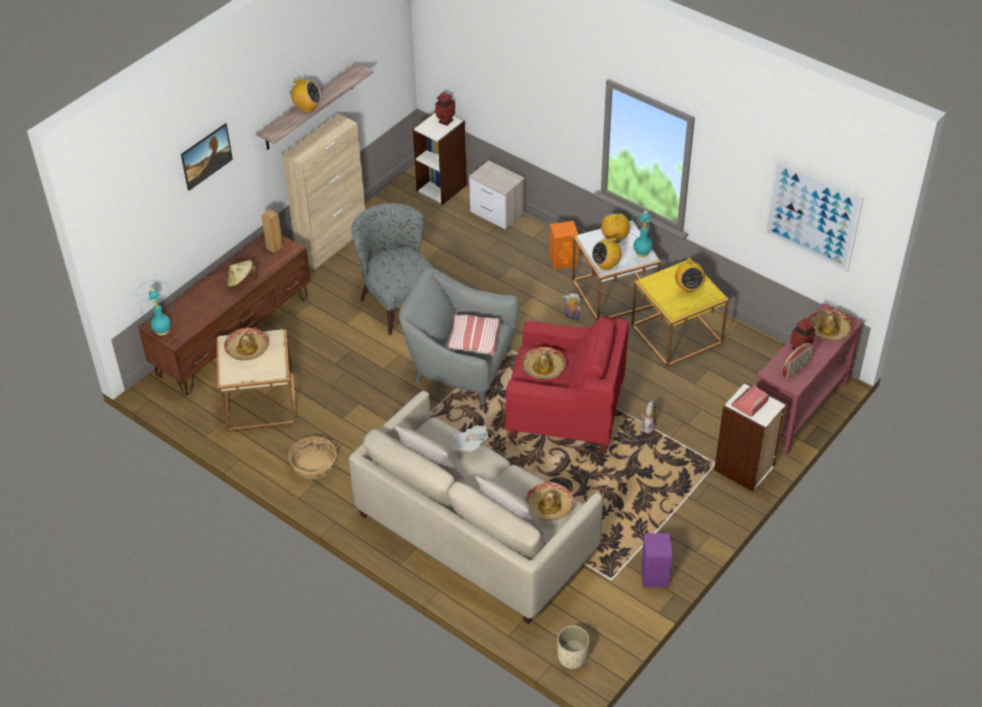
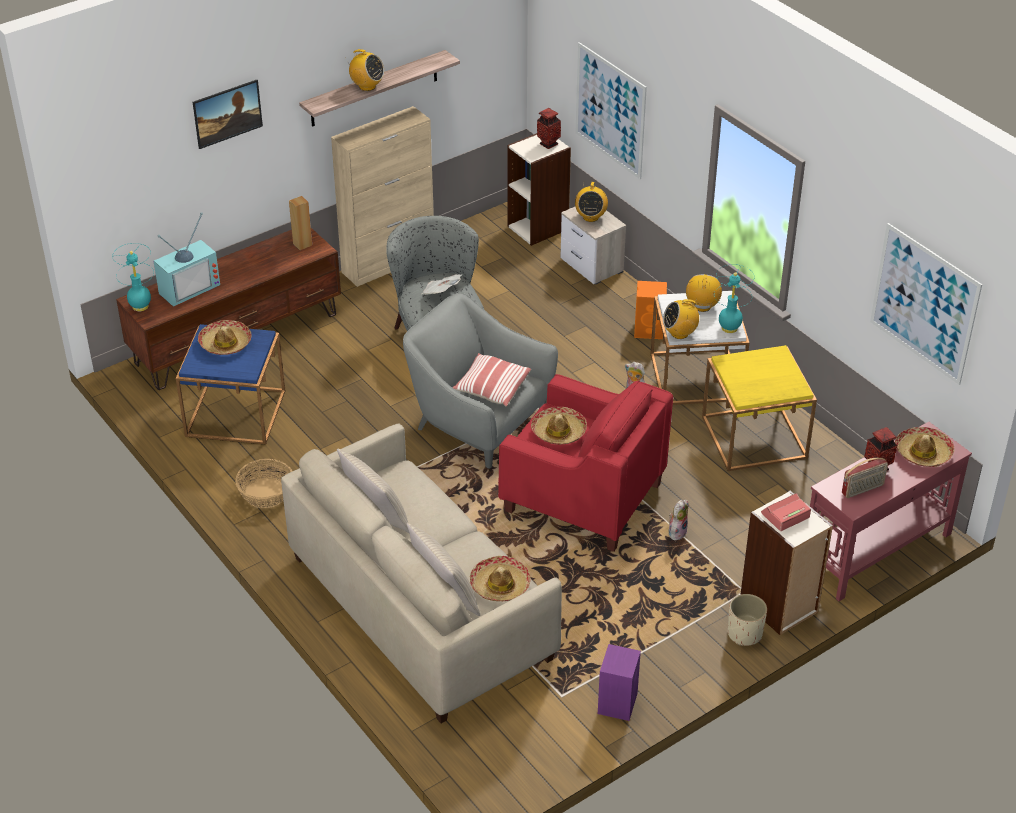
camera: 15 degrees right, 5 degrees down
beige side table [217,329,296,431] -> blue side table [176,324,285,445]
beige hat [226,260,257,288] -> none
newspaper [451,426,488,452] -> newspaper moved to [421,274,462,294]
beige planter [557,625,589,669] -> beige planter moved to [728,594,767,646]
radio [675,257,705,293] -> radio moved to [575,182,608,222]
none -> television [154,212,220,307]
none -> picture [575,42,647,179]

